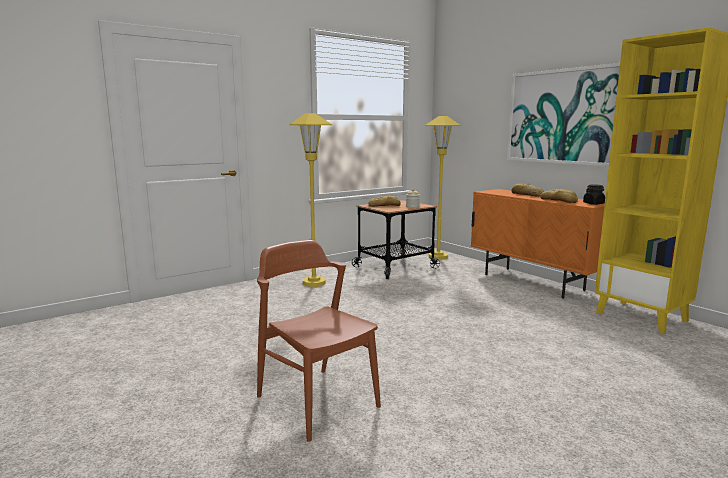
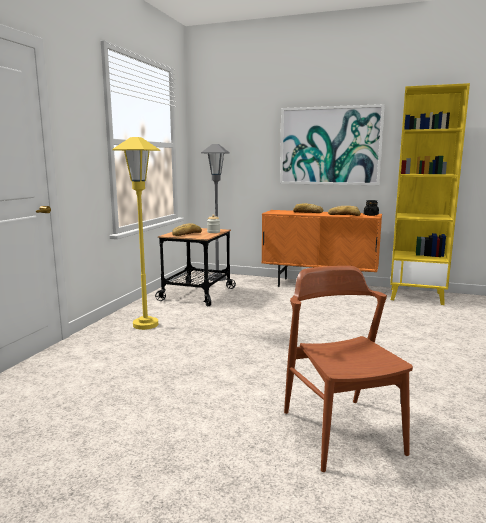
camera: 35 degrees left, 0 degrees up
brown chair [257,240,381,442] -> brown chair turned 60 degrees clockwise [284,266,413,472]
yellow floor lamp [425,116,461,260] -> grey floor lamp [201,144,229,281]

